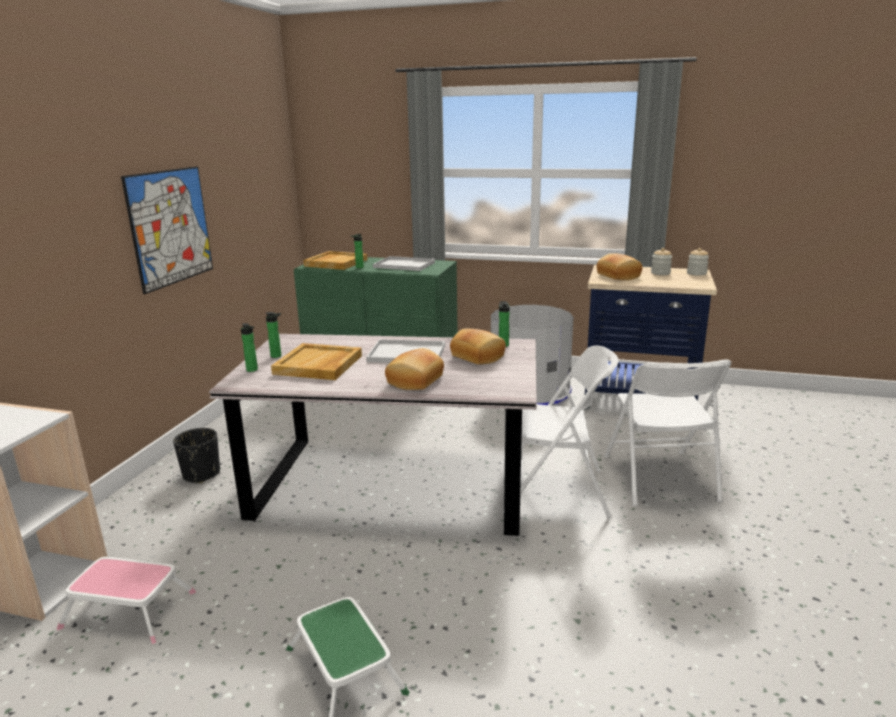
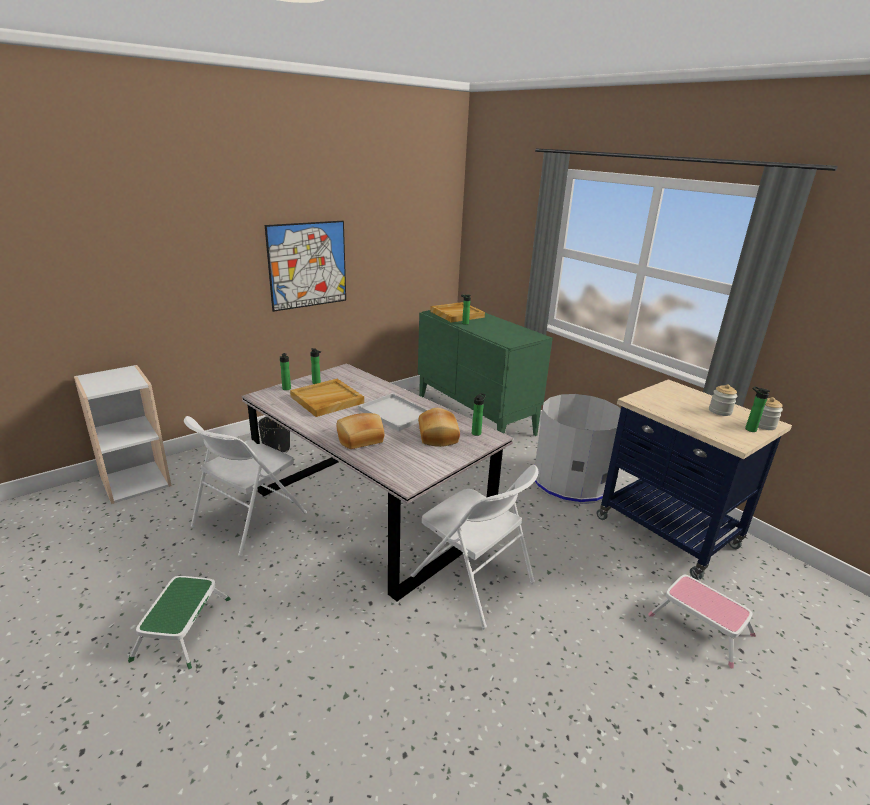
camera: 35 degrees right, 5 degrees up
pink step ladder [57,557,196,644] -> pink step ladder moved to [648,575,756,668]
white tray [373,256,435,271] -> none
bread [597,253,642,280] -> none
white chair [604,359,731,506] -> white chair moved to [184,416,307,557]
none -> bottle [745,386,770,432]

